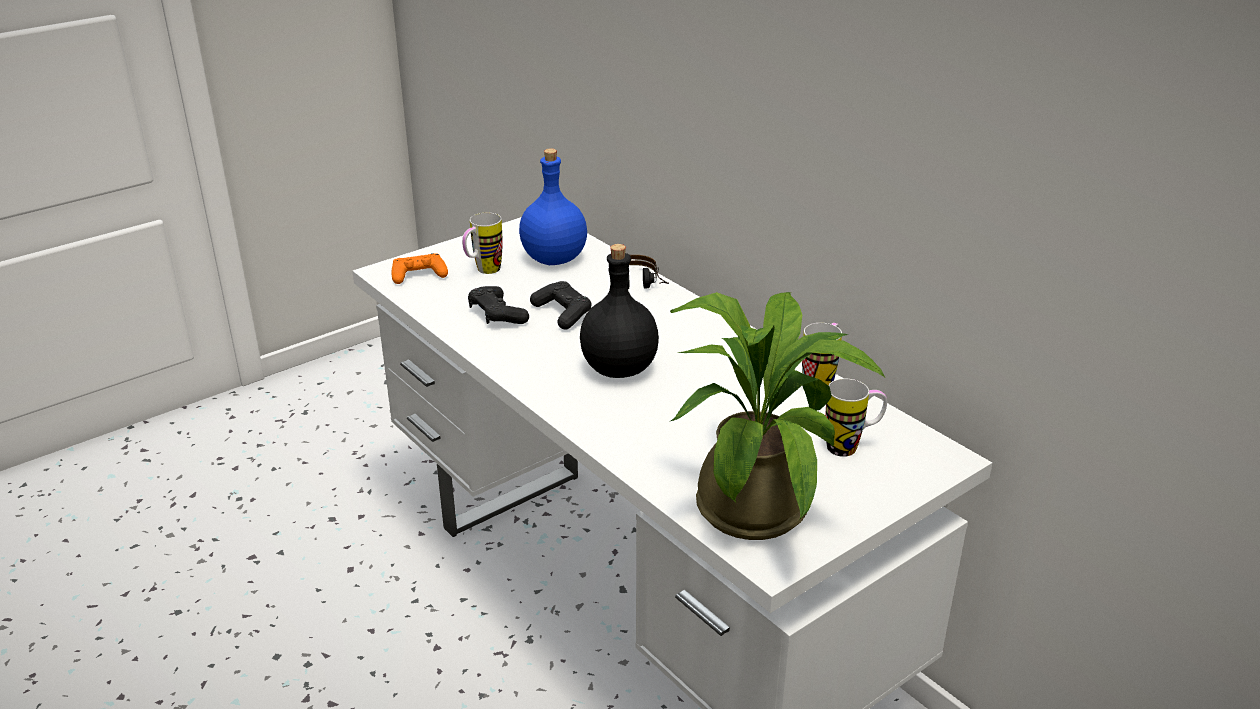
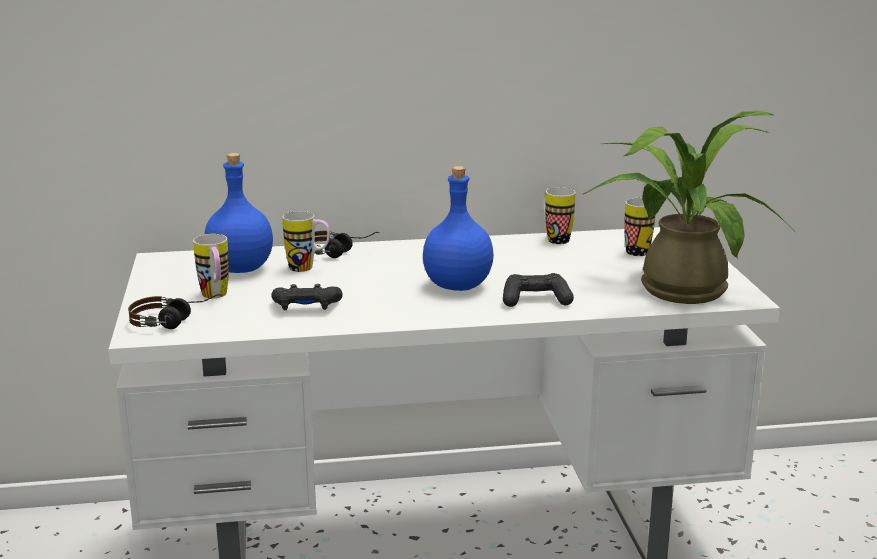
camera: 60 degrees left, 10 degrees down
orange game controller [391,253,448,284] -> headphones [128,294,222,329]
black game controller [530,281,592,330] -> black game controller moved to [503,273,574,307]
black bottle [580,244,659,378] -> blue bottle [423,166,494,291]
none -> mug [282,211,330,272]

